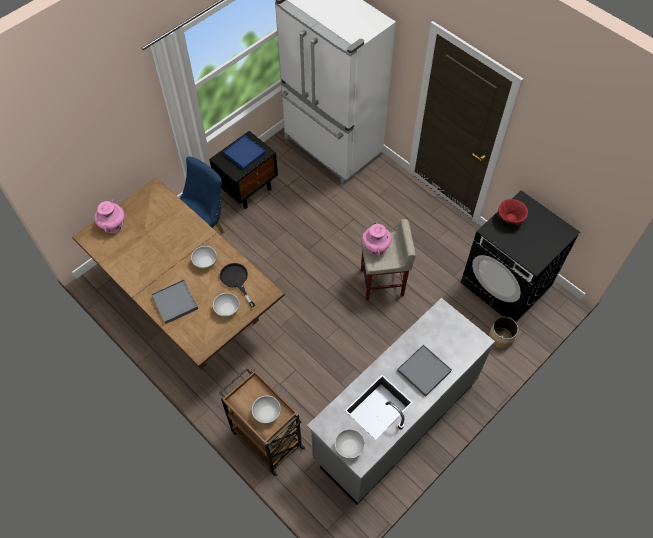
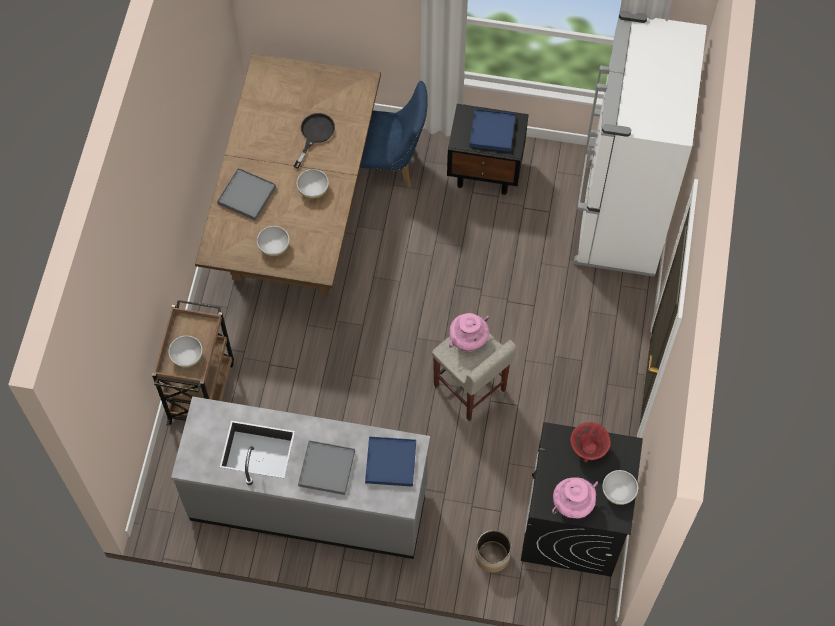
camera: 55 degrees right, 5 degrees up
pink vase [94,199,125,233] -> pink vase moved to [552,477,598,518]
black frying pan [220,263,255,308] -> black frying pan moved to [293,113,335,169]
white bowl [335,429,365,459] -> white bowl moved to [602,470,638,505]
none -> blue tray [365,436,416,487]

